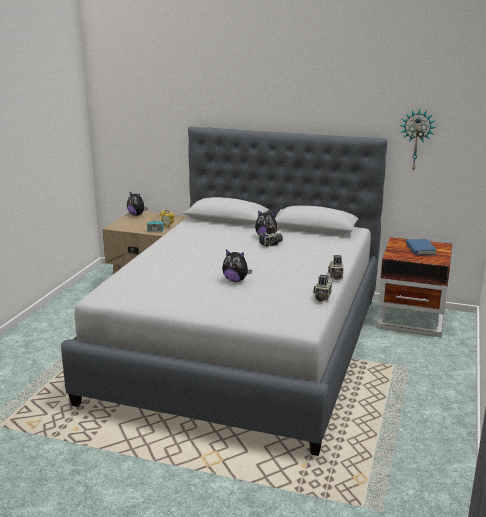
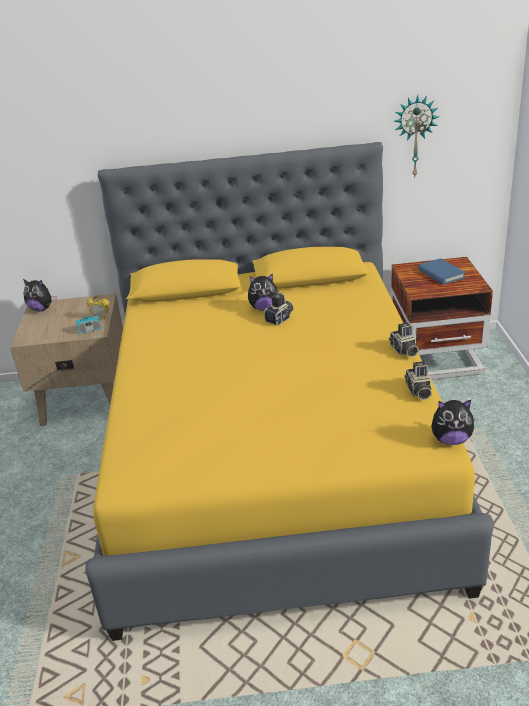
camera: 20 degrees left, 10 degrees up
grey bed [61,126,388,456] -> yellow bed [85,142,494,641]
plush toy [222,250,252,282] -> plush toy moved to [431,400,475,445]

